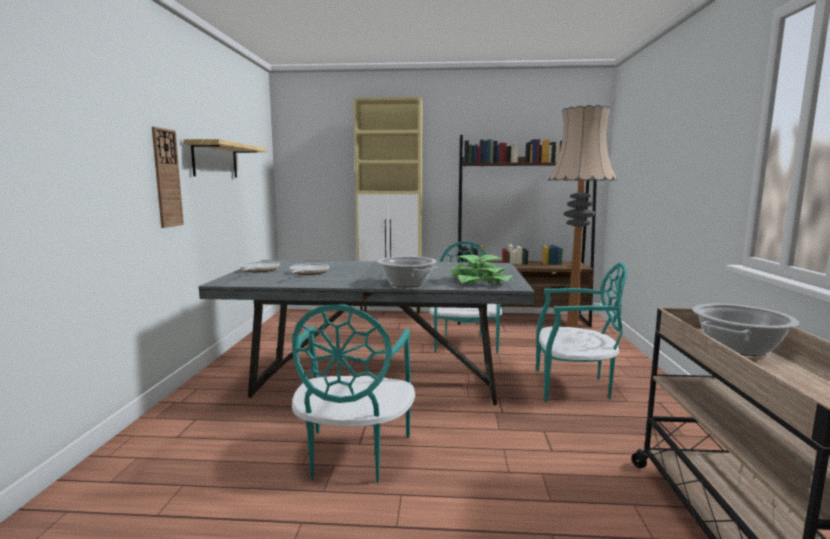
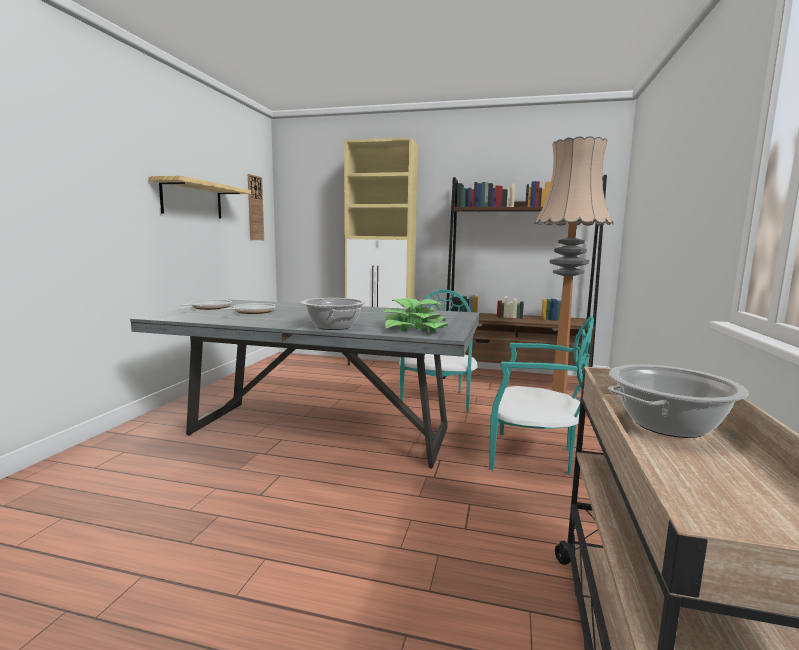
camera: 10 degrees right, 0 degrees up
wall clock [152,127,184,228] -> wall clock moved to [248,174,264,240]
turquoise chair [292,304,415,483] -> none

